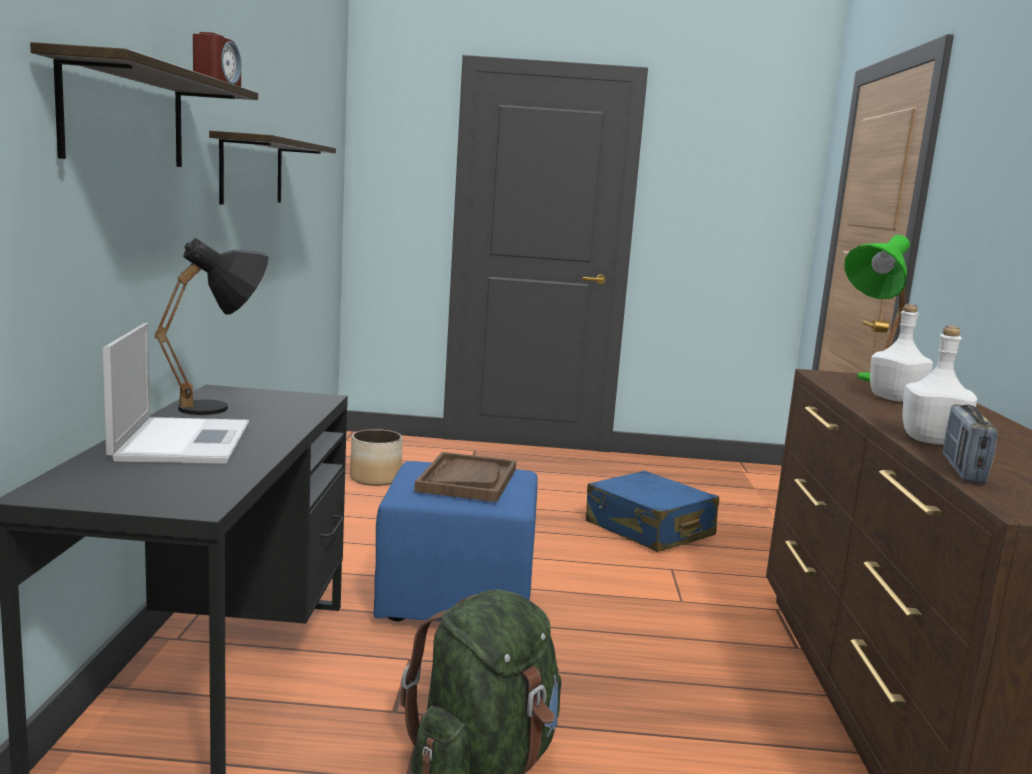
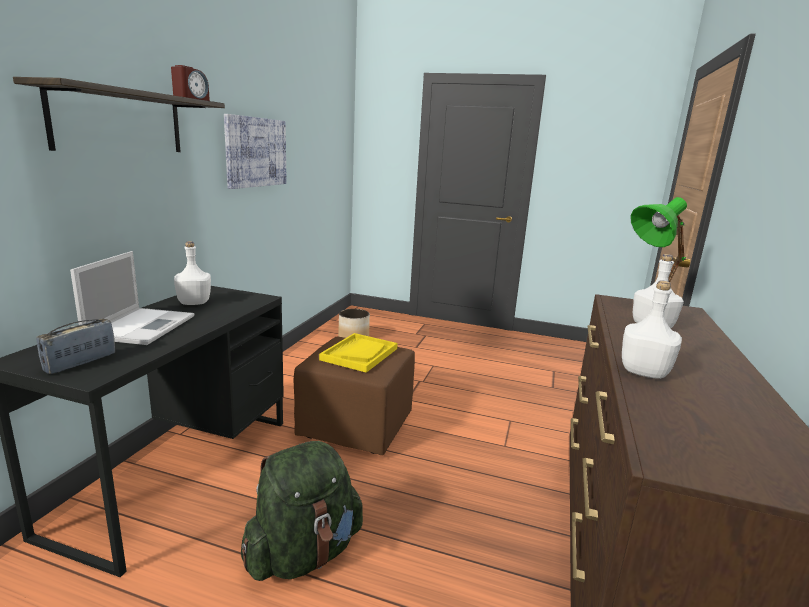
camera: 15 degrees right, 5 degrees up
black table lamp [154,238,268,415] -> white bottle [174,241,211,305]
shelf [209,131,336,205] -> picture [224,114,287,189]
blue ottoman [374,461,538,621] -> brown ottoman [293,337,415,455]
brown tray [414,452,516,502] -> yellow tray [319,333,398,373]
blue suitcase [586,471,719,552] -> none
radio [943,404,998,484] -> radio moved to [36,319,115,374]

